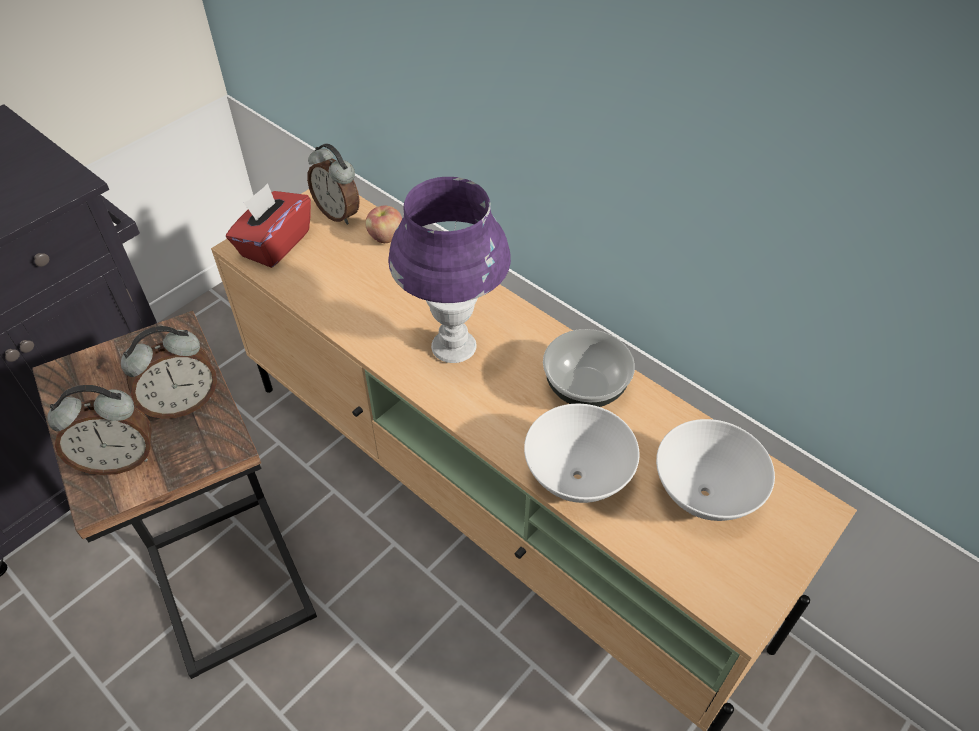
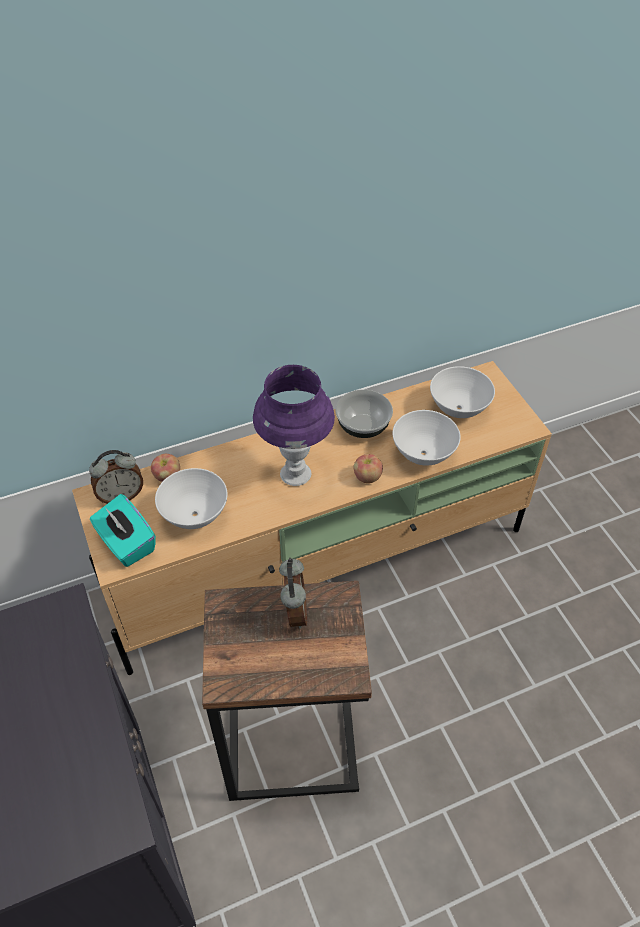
camera: 65 degrees left, 0 degrees up
alarm clock [47,385,152,475] -> none
red tissue box [226,183,311,268] -> turquoise tissue box [90,494,156,567]
none -> white bowl [155,468,228,529]
none -> apple [354,454,383,483]

